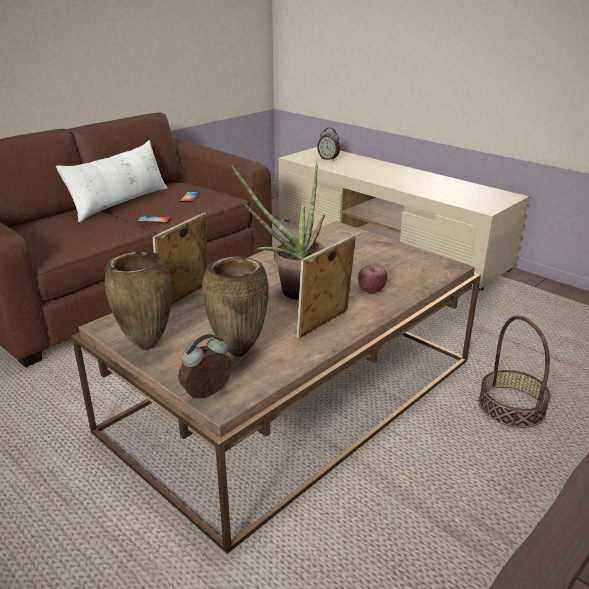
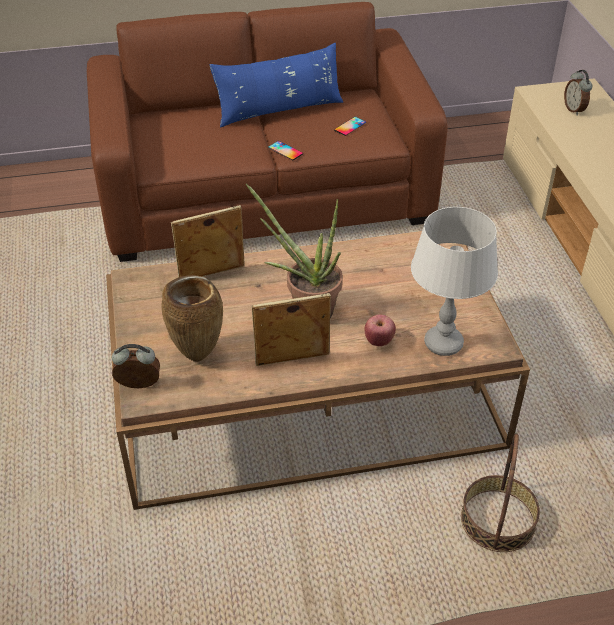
camera: 35 degrees right, 15 degrees up
white pillow [56,140,168,222] -> blue pillow [209,43,343,127]
brown vase [104,251,172,350] -> none
none -> grey table lamp [411,207,498,356]

